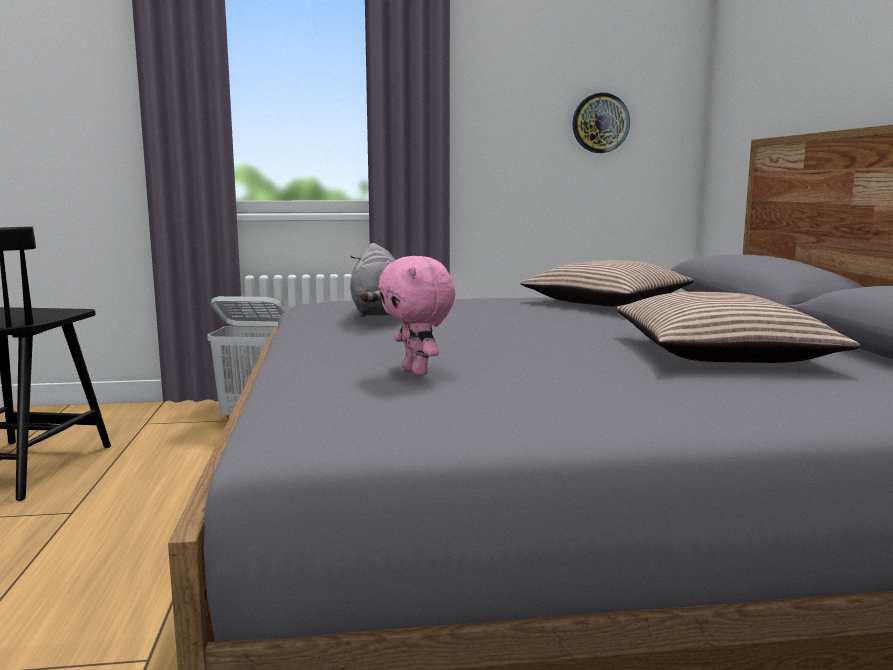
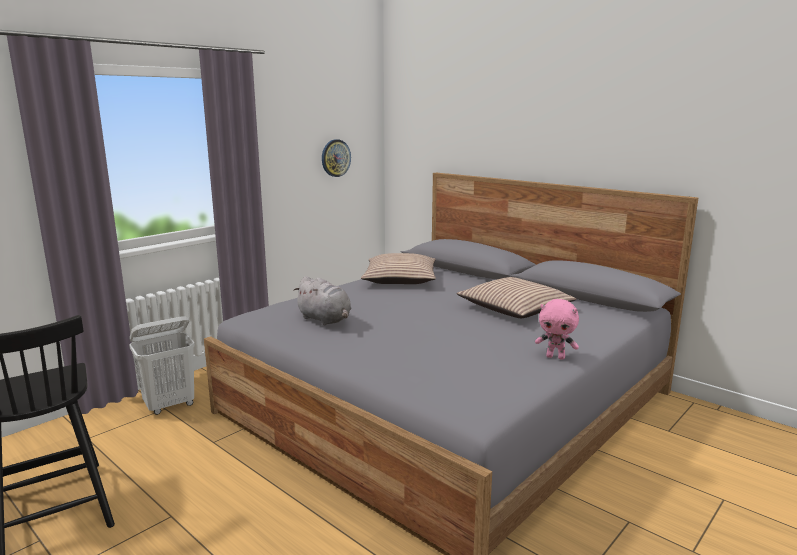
camera: 40 degrees left, 5 degrees up
pink plush toy [378,256,455,376] -> pink plush toy moved to [535,299,579,360]

